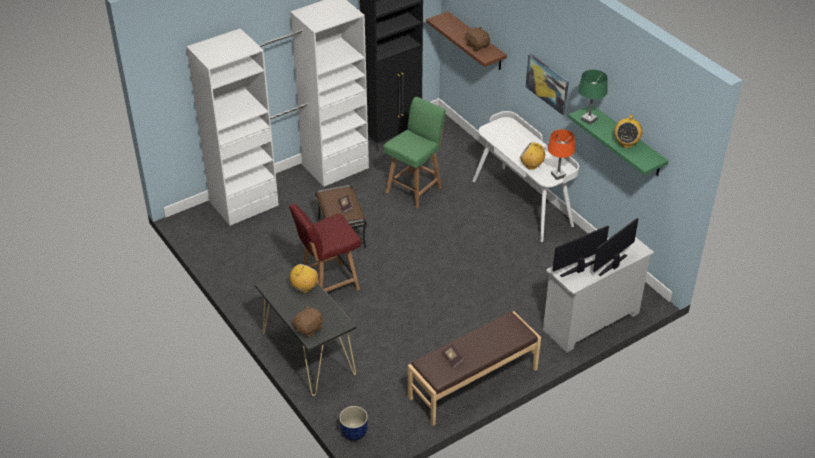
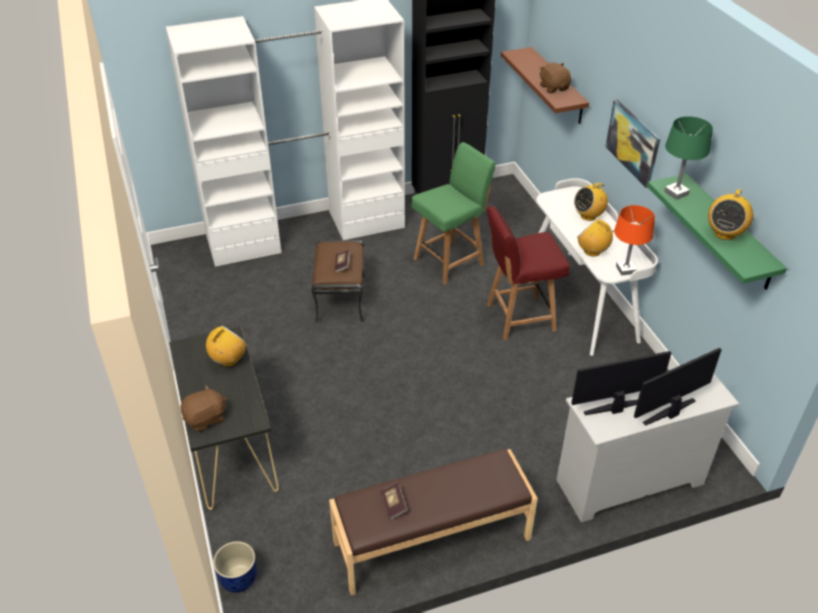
camera: 15 degrees right, 0 degrees up
red chair [289,204,361,292] -> red chair moved to [487,206,570,340]
none -> radio [574,182,608,221]

